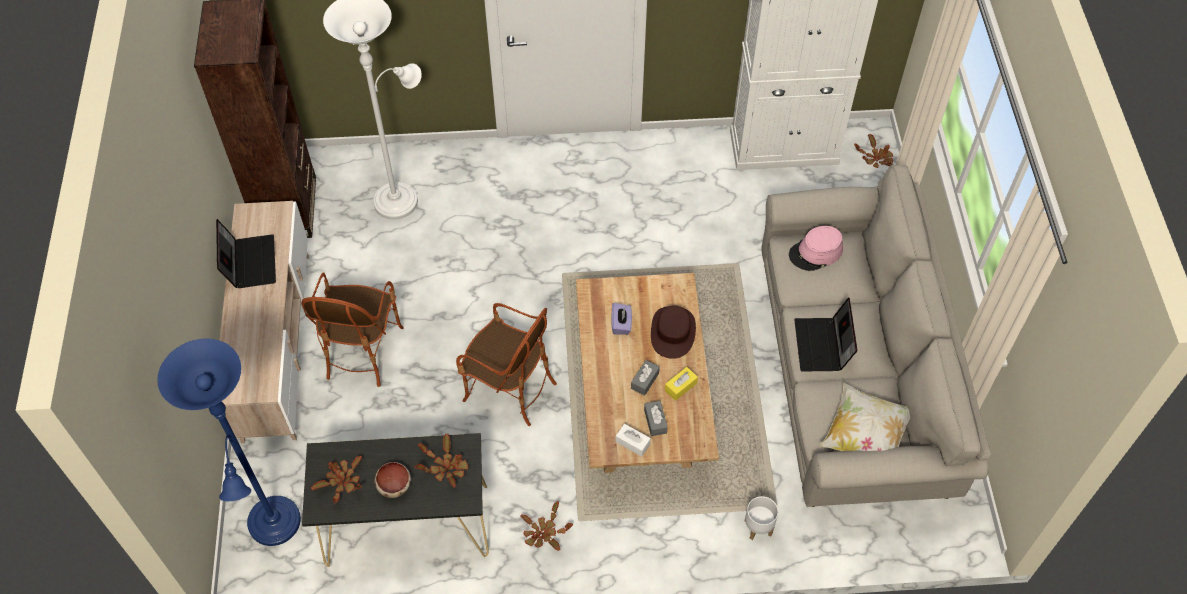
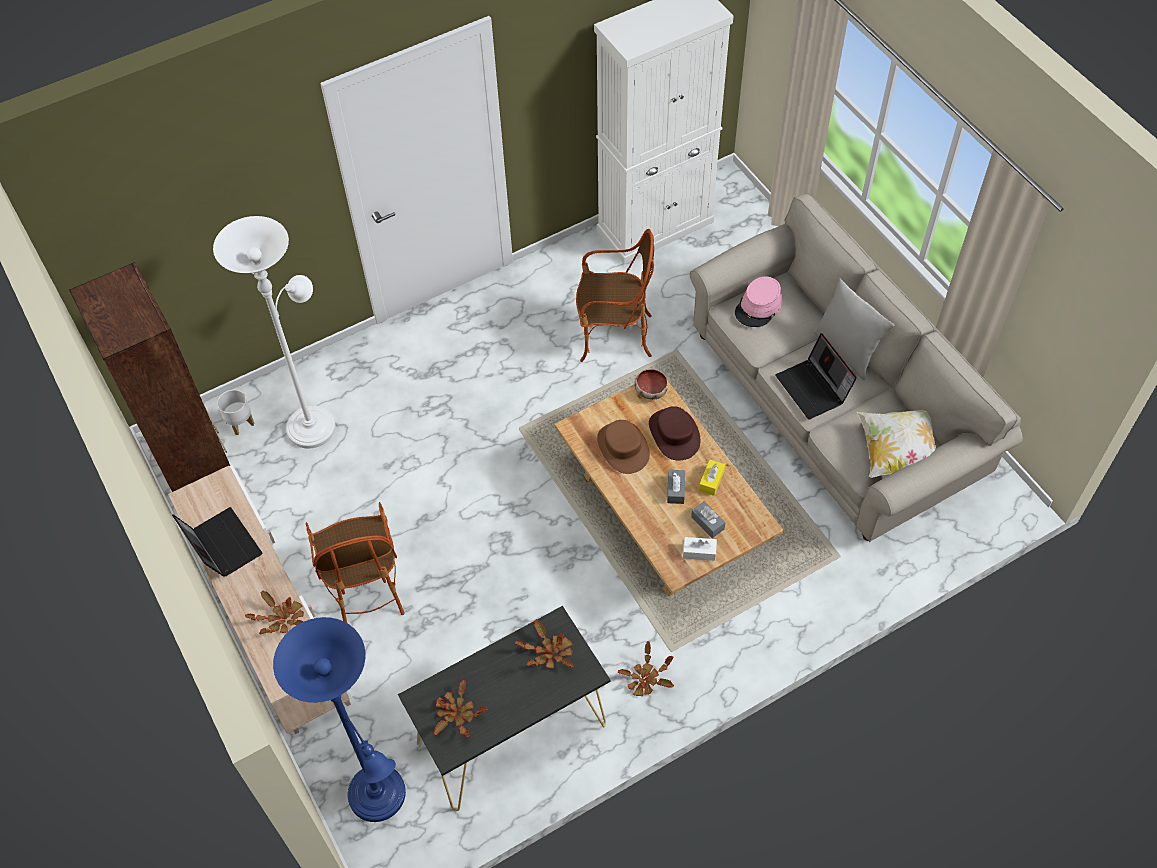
camera: 25 degrees left, 0 degrees up
bowl [374,462,411,498] -> bowl moved to [635,369,668,400]
armchair [456,303,557,426] -> armchair moved to [576,229,654,362]
purple tissue box [612,303,632,335] -> brown hat [597,420,650,474]
white planter [745,496,778,540] -> white planter moved to [217,390,254,435]
potted plant [854,134,893,168] -> potted plant moved to [245,590,304,634]
none -> grey pillow [814,277,894,380]

